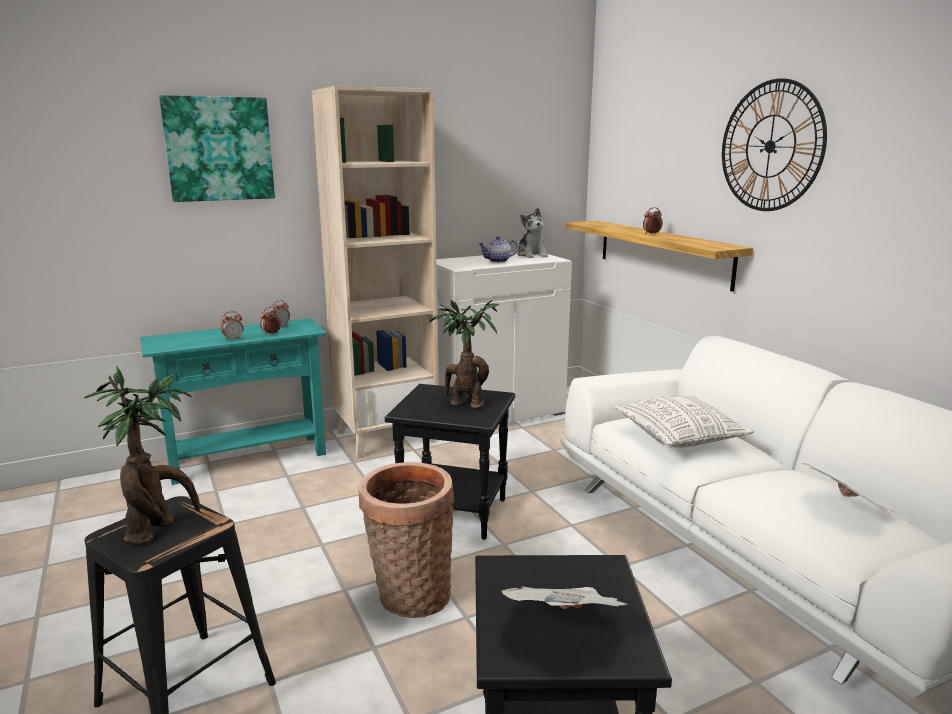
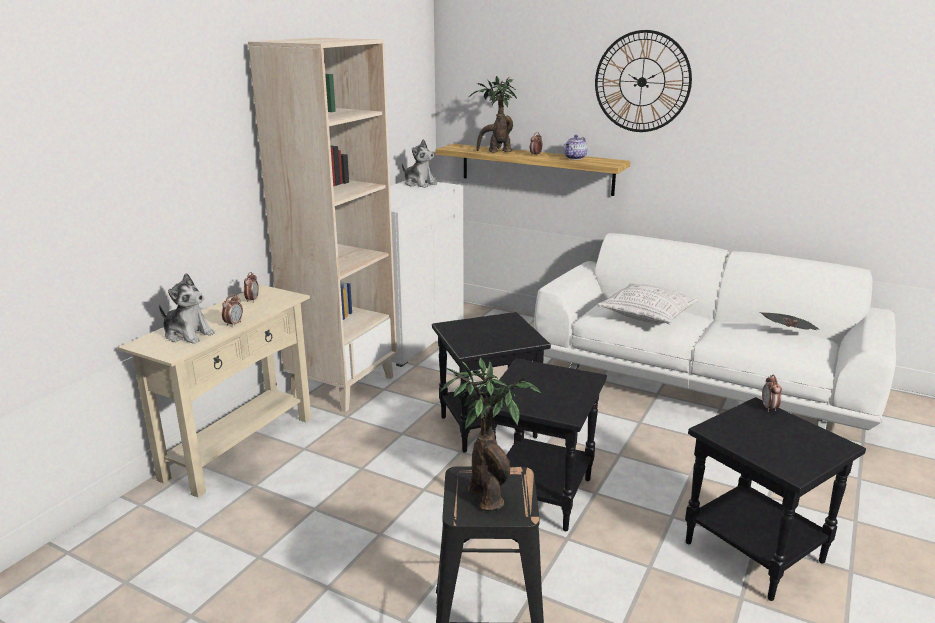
camera: 35 degrees left, 5 degrees up
turquoise console table [140,318,327,485] -> beige console table [118,285,311,498]
picture [159,95,275,202] -> none
alarm clock [260,307,281,335] -> alarm clock moved to [762,375,782,412]
basket [358,462,455,618] -> black side table [484,358,607,531]
potted plant [430,300,499,408] -> potted plant moved to [468,76,517,153]
teapot [479,236,518,263] -> teapot moved to [564,135,588,160]
newspaper [502,587,629,609] -> none
none -> plush toy [159,273,215,344]

